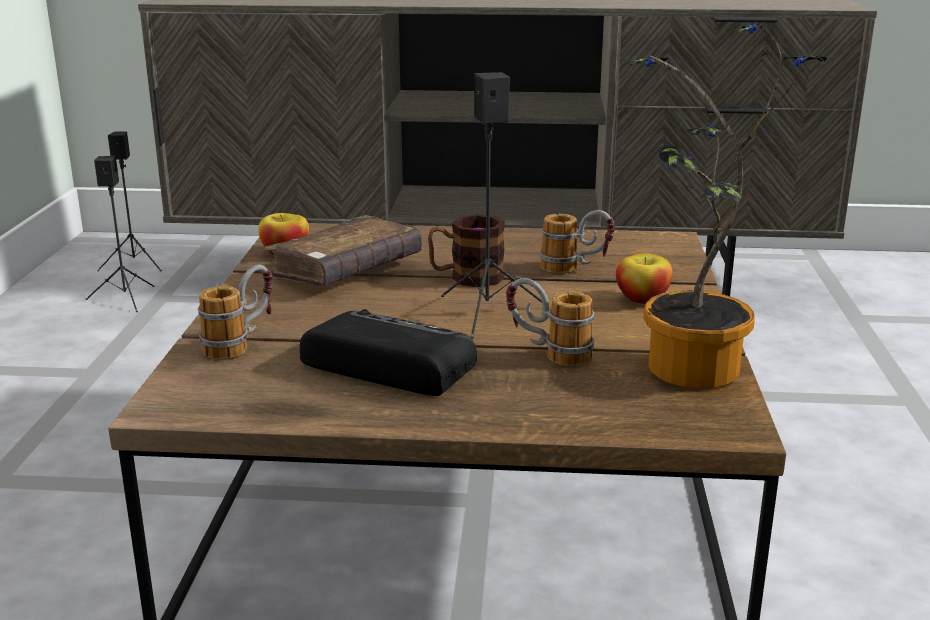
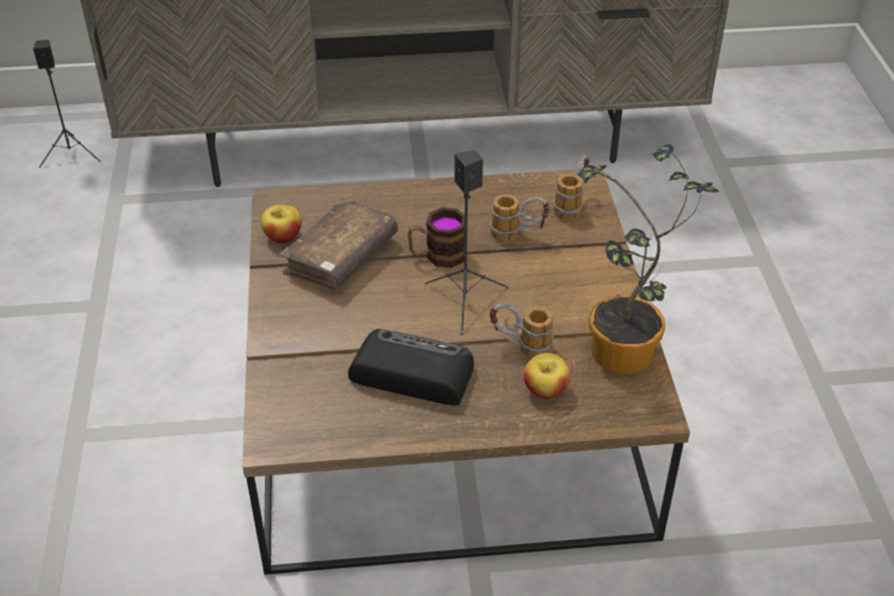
camera: 10 degrees left, 20 degrees up
black speaker [86,156,155,312] -> none
mug [198,265,273,360] -> mug moved to [553,155,590,221]
apple [616,253,673,304] -> apple moved to [523,353,571,399]

